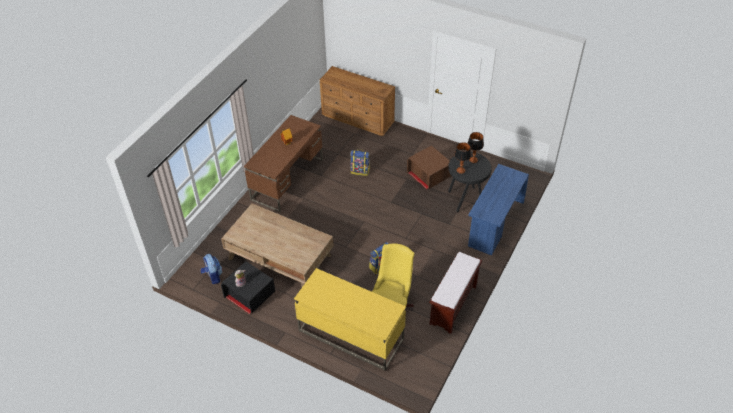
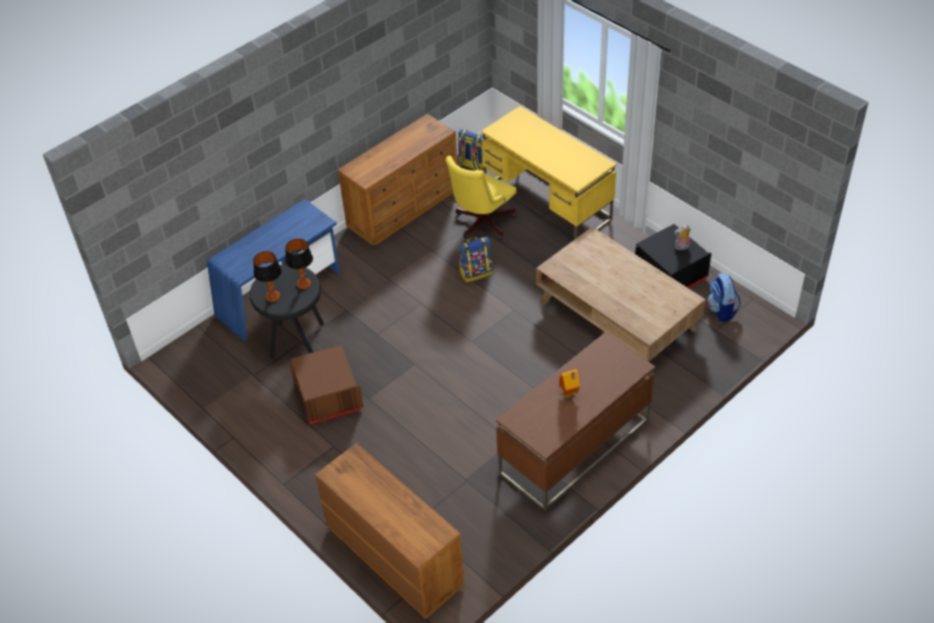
camera: 160 degrees left, 0 degrees up
backpack [350,149,370,176] -> backpack moved to [457,129,483,171]
brown bench [429,252,482,334] -> brown dresser [338,114,458,246]

